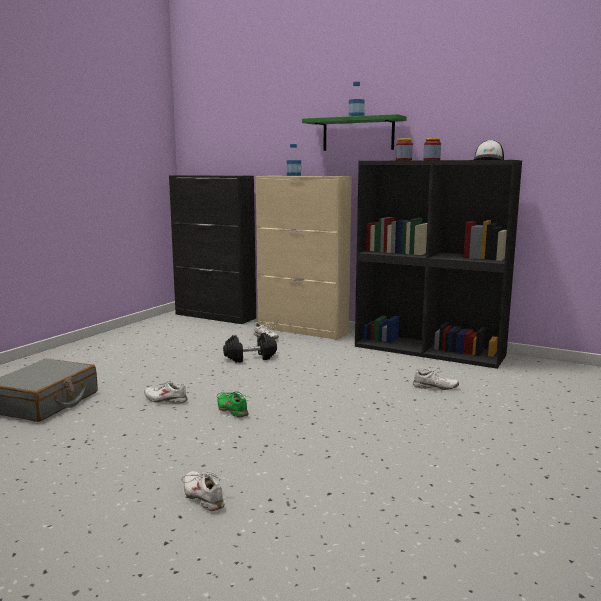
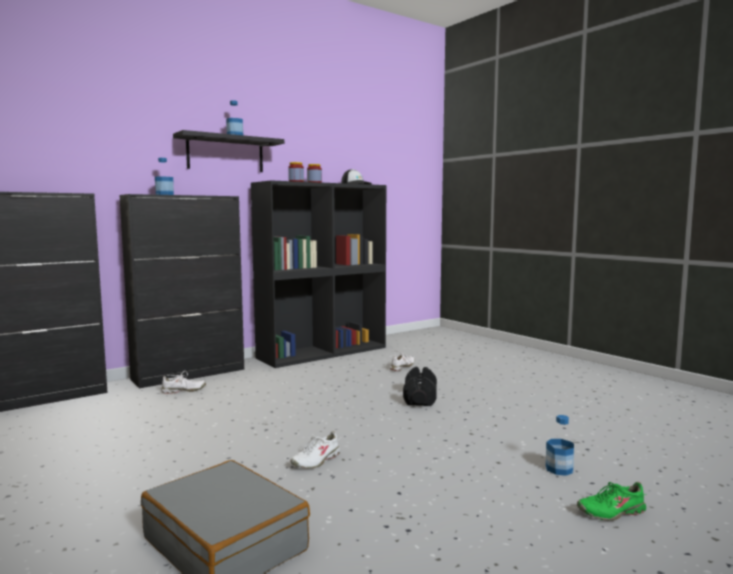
camera: 65 degrees left, 5 degrees down
white shoe [181,471,230,511] -> bottle [546,415,574,476]
green shoe [217,391,252,418] -> green shoe moved to [577,482,646,521]
black dumbbell [223,333,277,363] -> black dumbbell moved to [403,367,437,406]
beige cabinet [256,176,352,340] -> black cabinet [119,194,244,388]
green shelf [302,114,407,151] -> black shelf [173,130,284,172]

